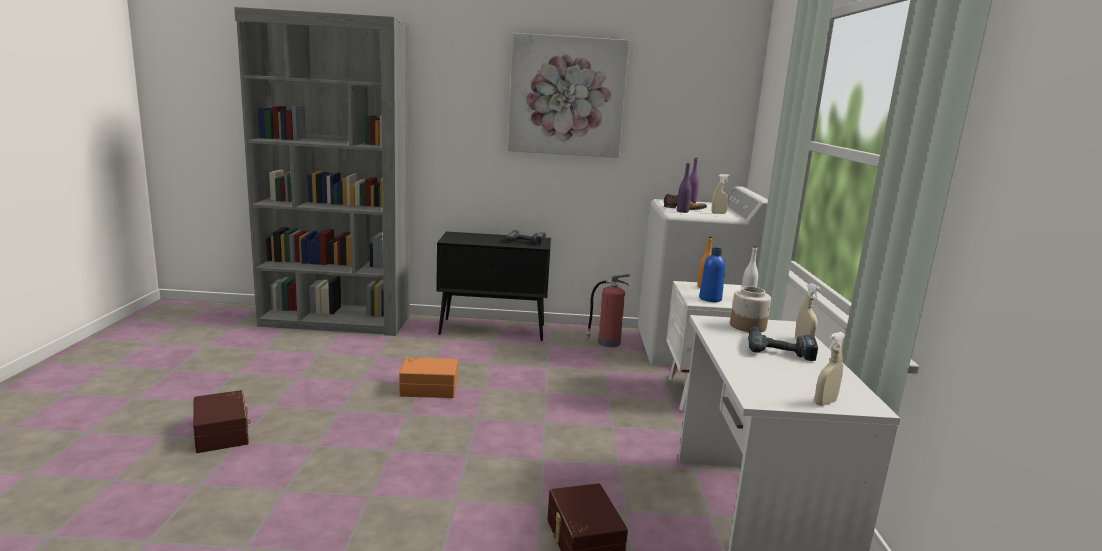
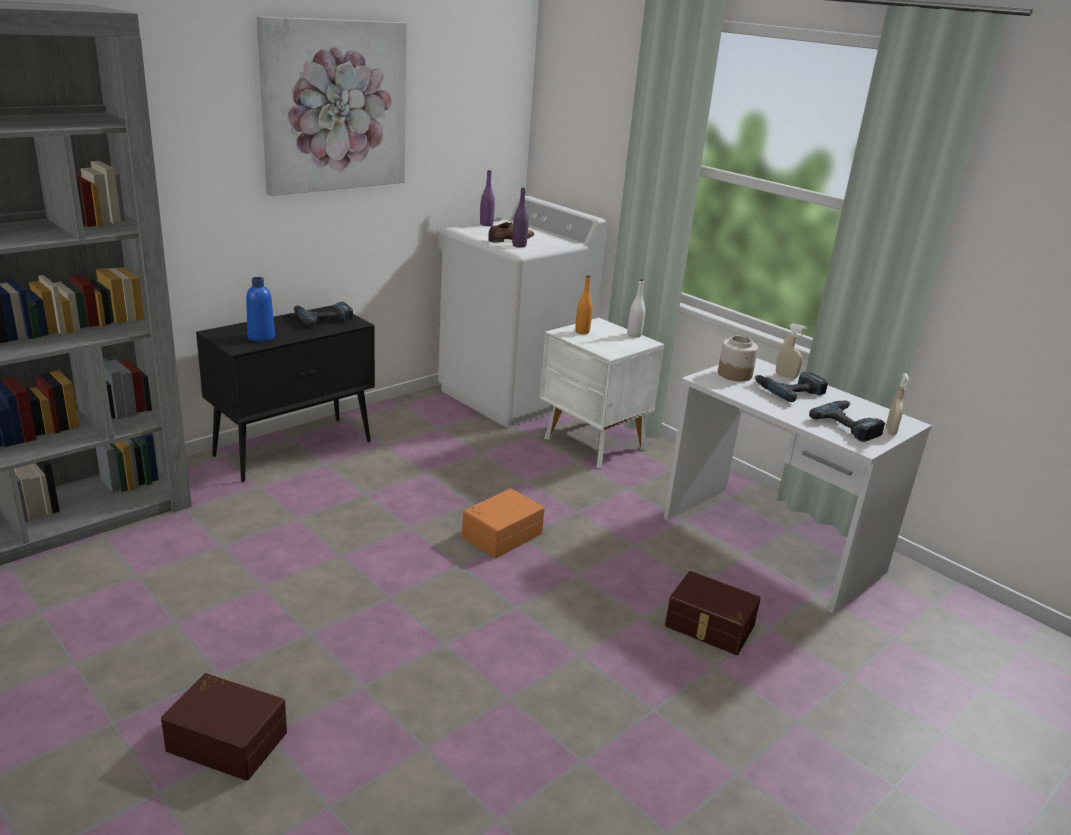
camera: 45 degrees left, 10 degrees up
orange storage box [399,357,458,398] -> orange storage box moved to [462,488,545,558]
fire extinguisher [586,274,630,347] -> none
blue bottle [699,248,725,302] -> blue bottle moved to [246,277,275,342]
beige spray bottle [712,174,730,214] -> none
none -> power drill [809,400,885,442]

